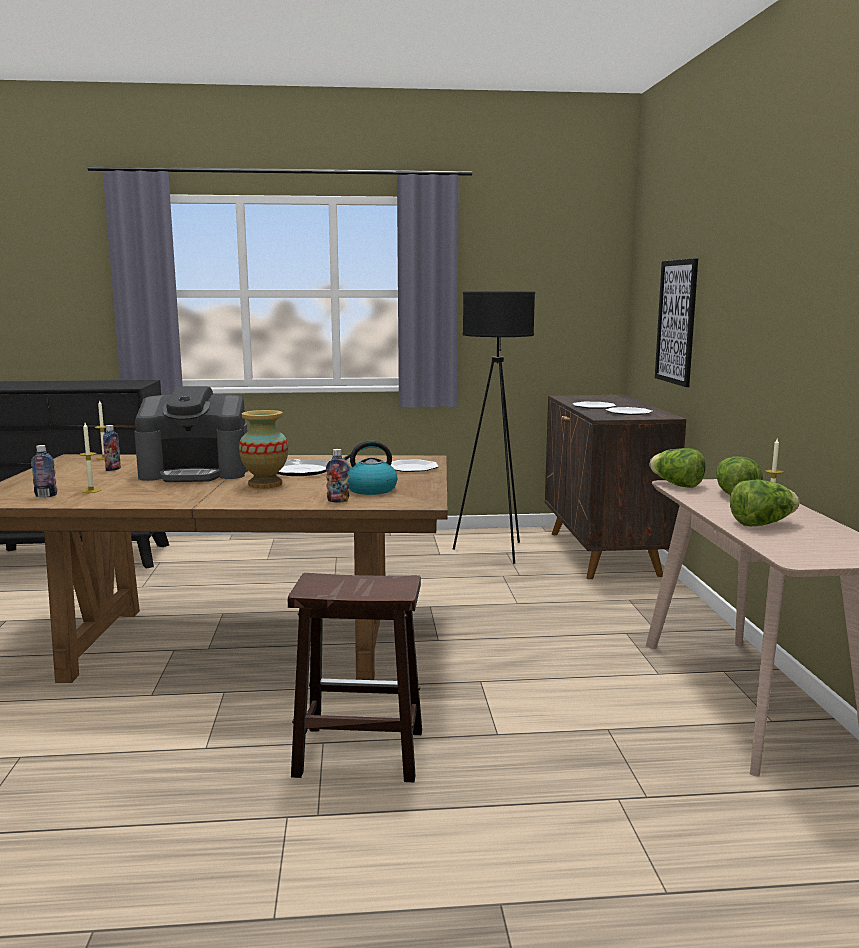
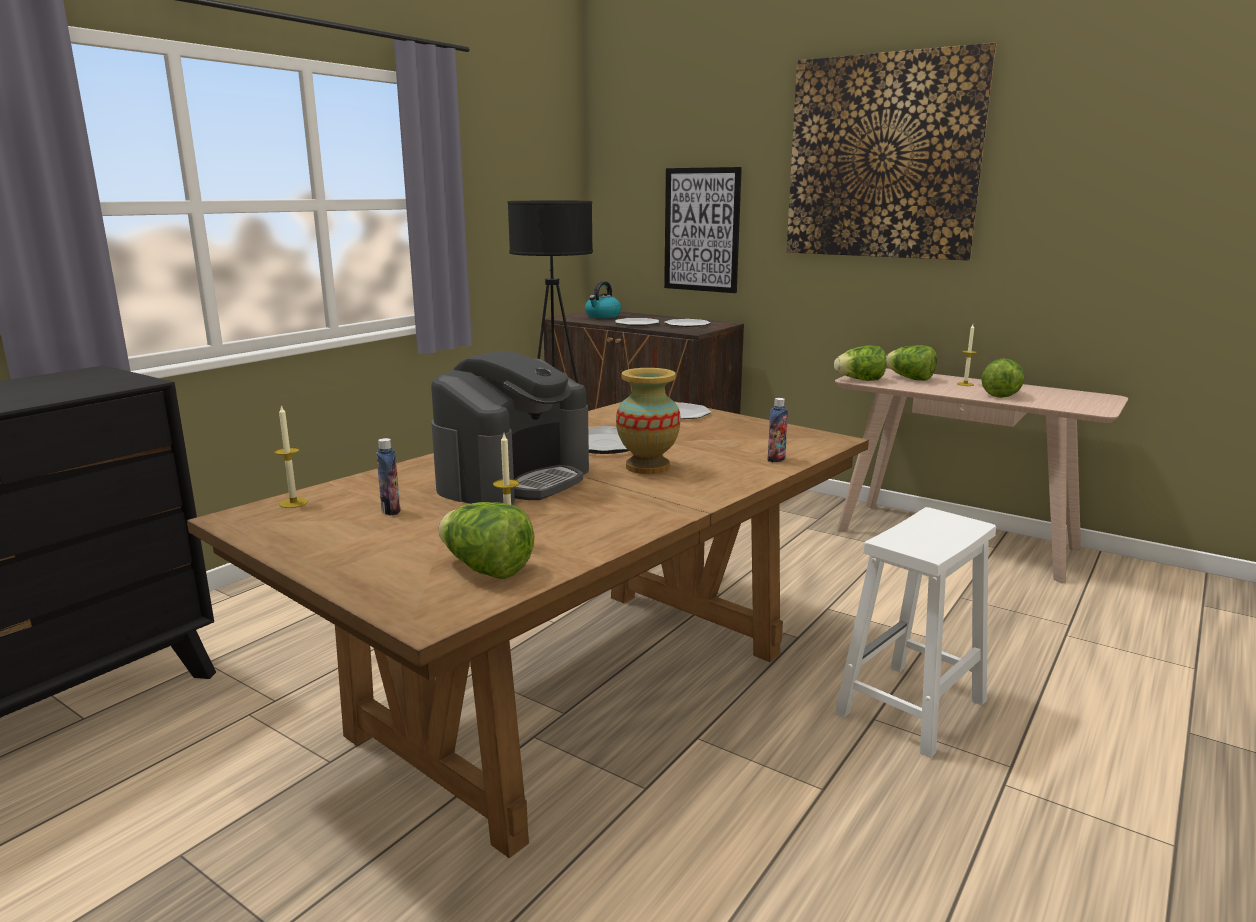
camera: 50 degrees left, 5 degrees up
bottle [31,445,57,497] -> lettuce [438,502,534,579]
brown stool [288,573,422,782] -> white stool [835,507,996,758]
kettle [343,441,397,495] -> kettle moved to [585,281,621,318]
none -> picture [786,42,996,260]

